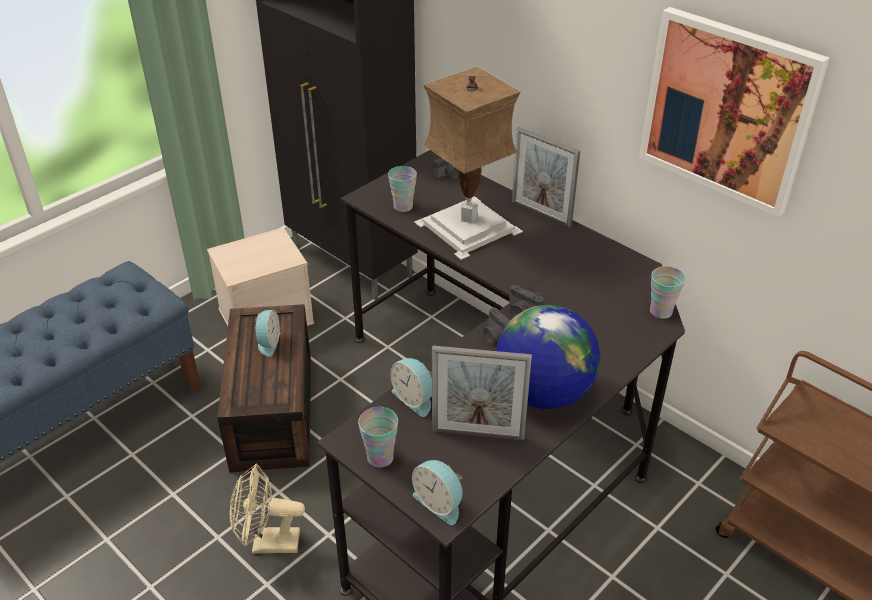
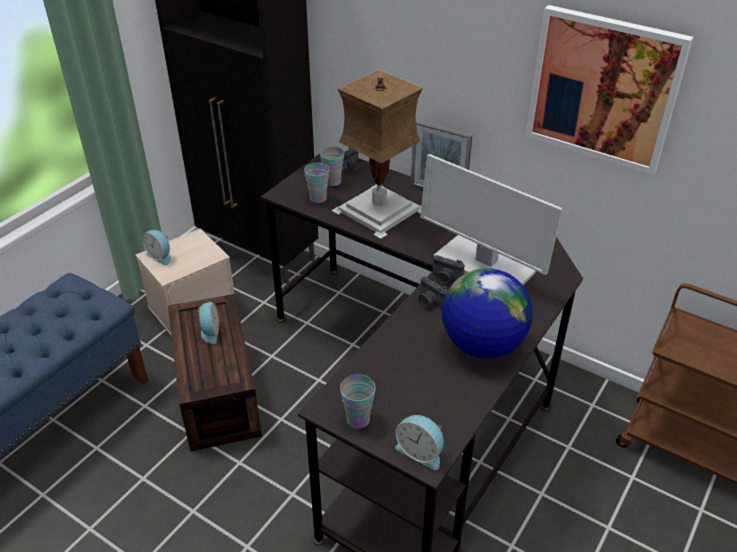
camera: 10 degrees left, 0 degrees up
beige fan [230,464,305,554] -> none
alarm clock [390,358,432,417] -> alarm clock moved to [142,230,171,265]
picture frame [432,346,532,440] -> none
cup [650,266,685,319] -> cup moved to [320,147,344,186]
none -> monitor [420,154,563,285]

